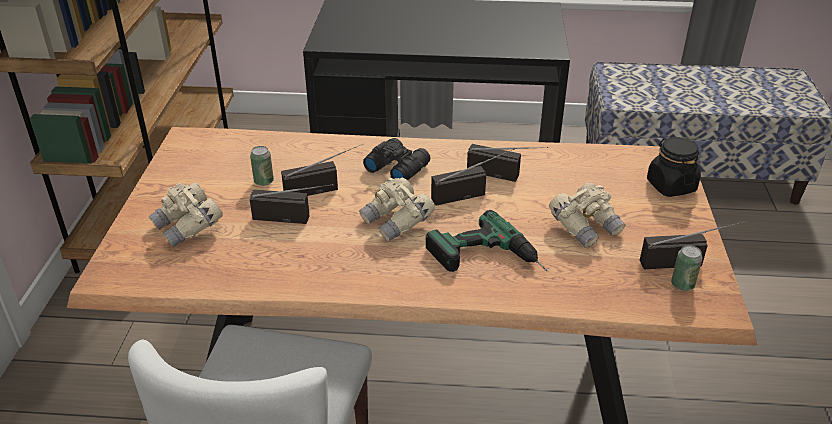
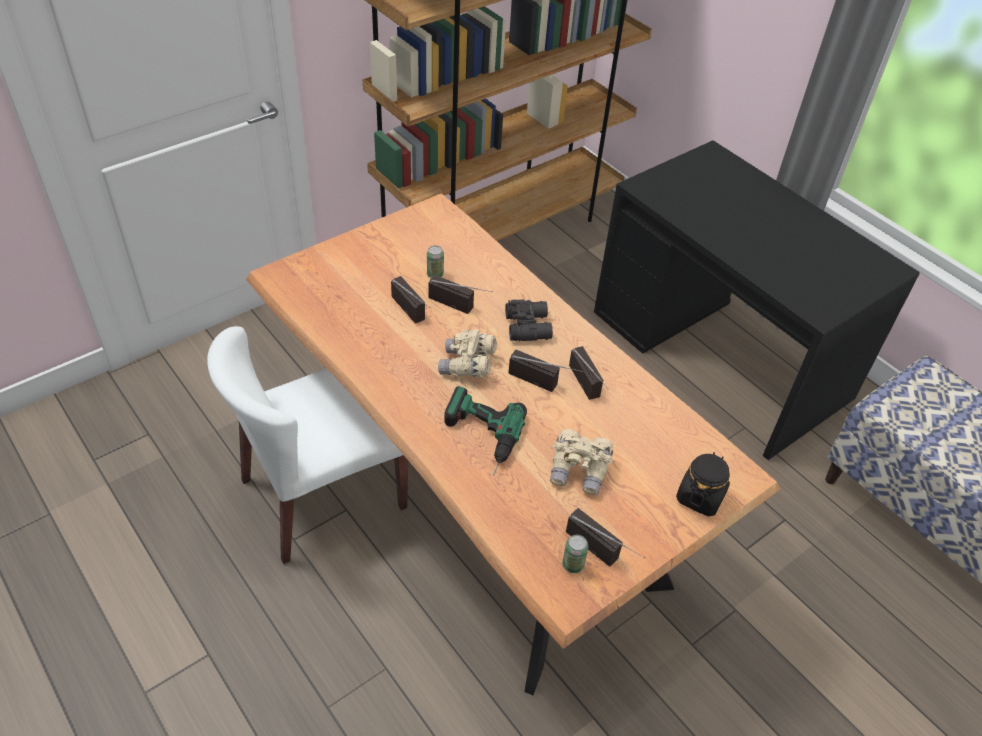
camera: 45 degrees right, 10 degrees up
beige binoculars [149,182,223,247] -> none

